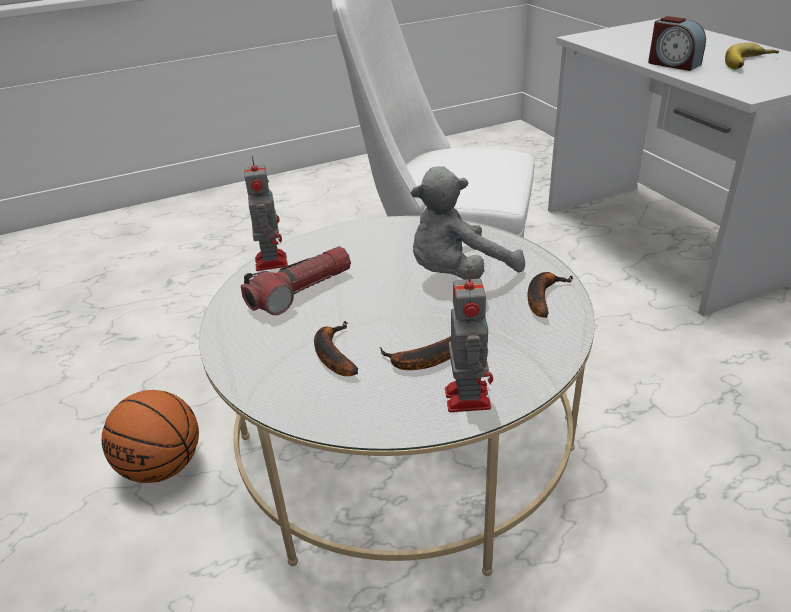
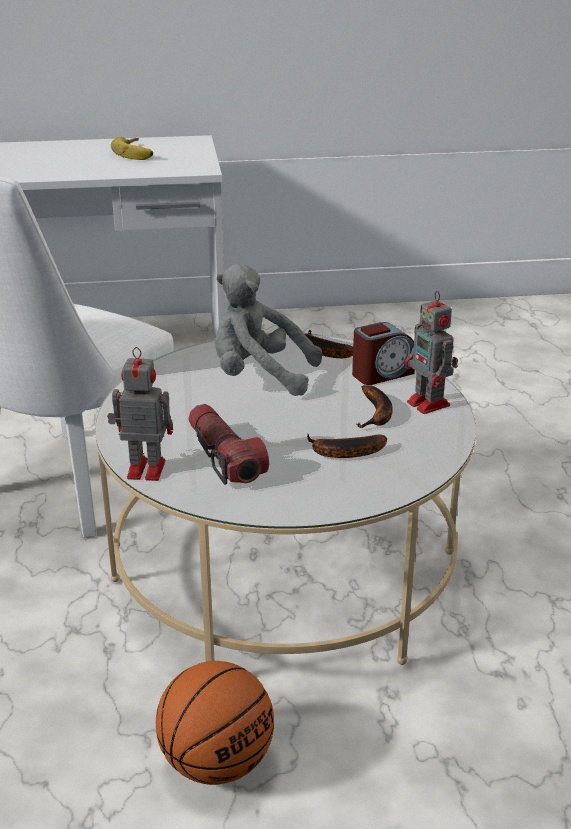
camera: 75 degrees left, 5 degrees down
grey plush toy [411,166,525,280] -> grey plush toy turned 120 degrees clockwise [215,264,322,396]
toy robot [445,268,493,412] -> toy robot turned 135 degrees counterclockwise [404,291,458,414]
alarm clock [648,16,706,71] -> alarm clock moved to [352,322,415,385]

